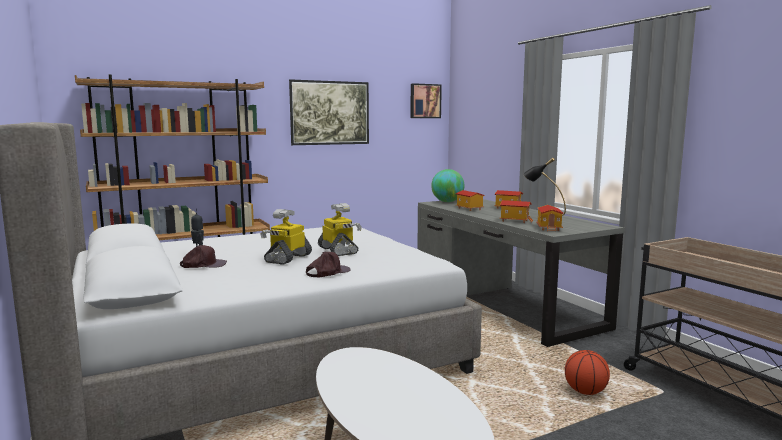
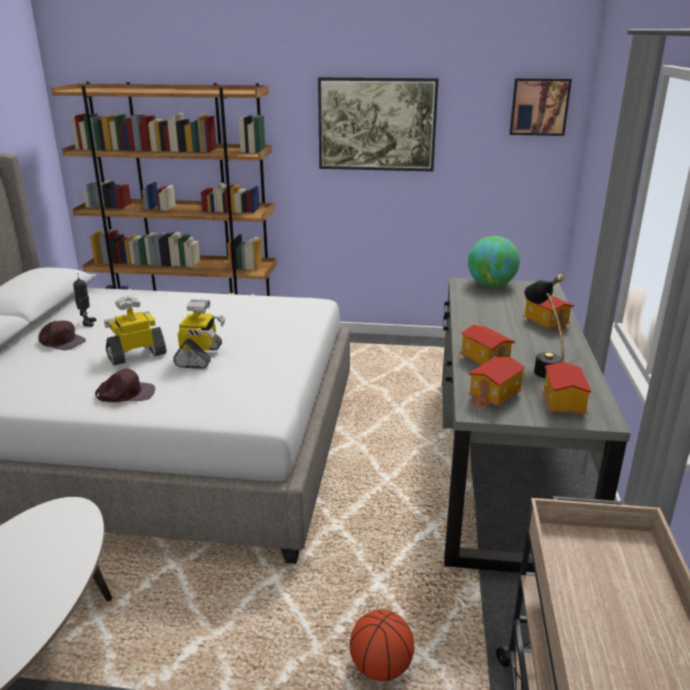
camera: 35 degrees right, 15 degrees up
toy house [456,190,484,211] -> toy house moved to [541,361,592,417]

